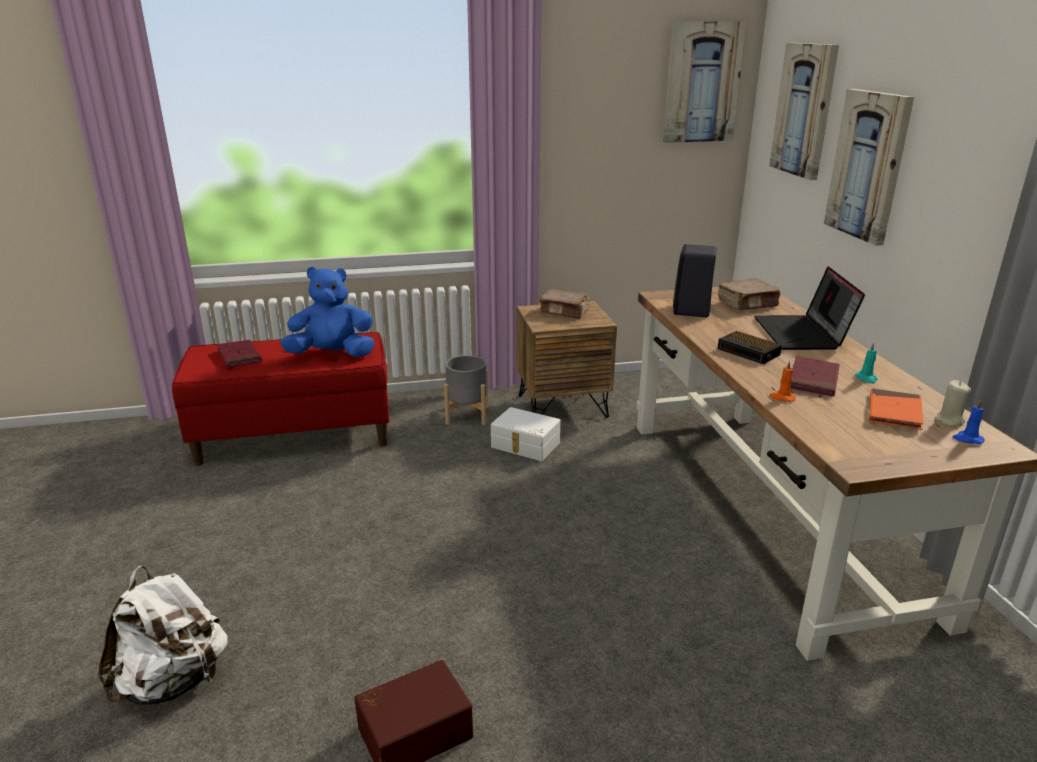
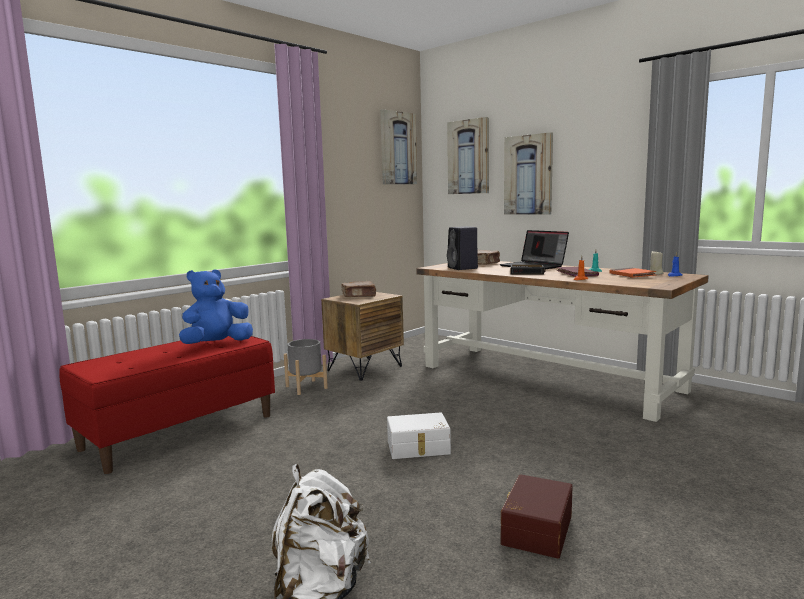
camera: 35 degrees left, 15 degrees down
red book [217,340,262,367] -> none
white storage box [491,407,561,461] -> white storage box moved to [387,412,451,459]

